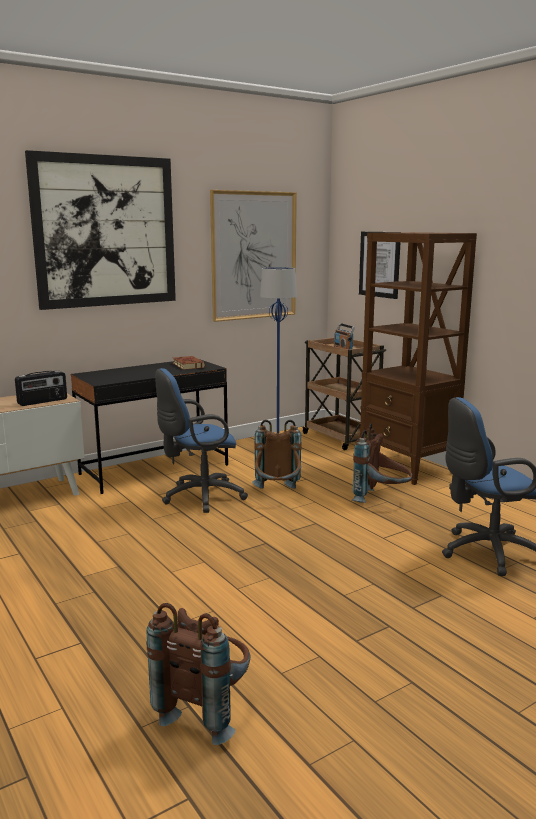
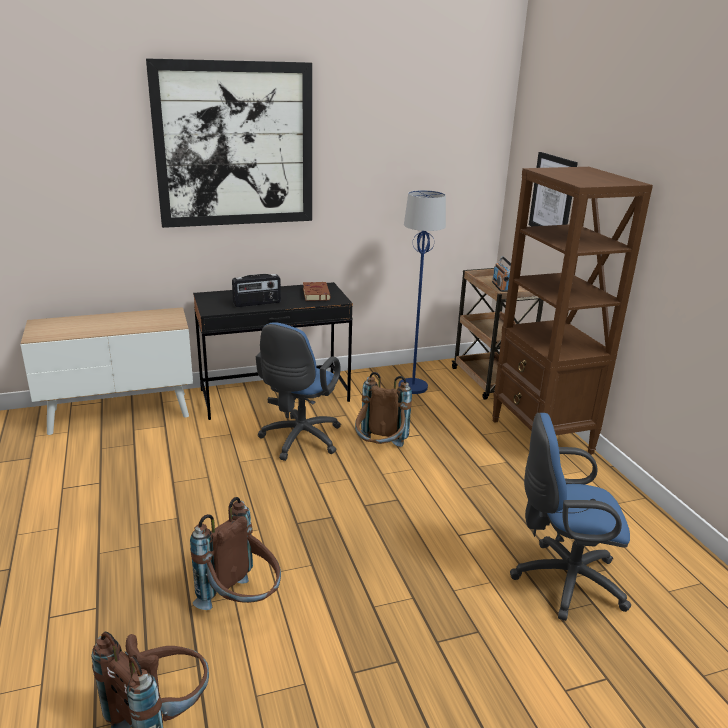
camera: 15 degrees right, 10 degrees up
radio [15,371,67,406] -> radio moved to [232,274,281,307]
blue office chair [155,368,248,513] -> blue office chair turned 60 degrees counterclockwise [256,322,341,461]
picture [210,190,297,322] -> none
brown backpack [352,423,413,503] -> brown backpack moved to [190,497,281,610]

